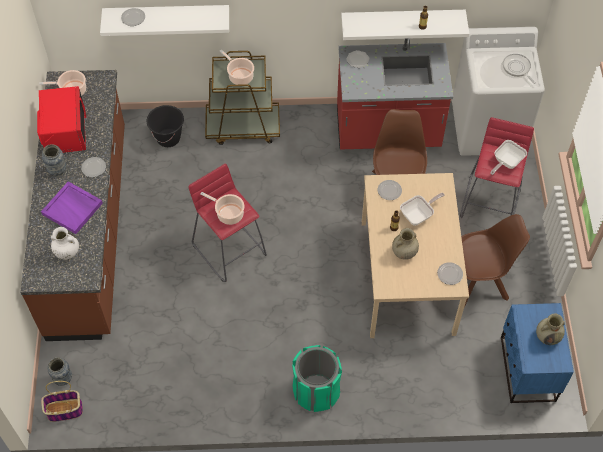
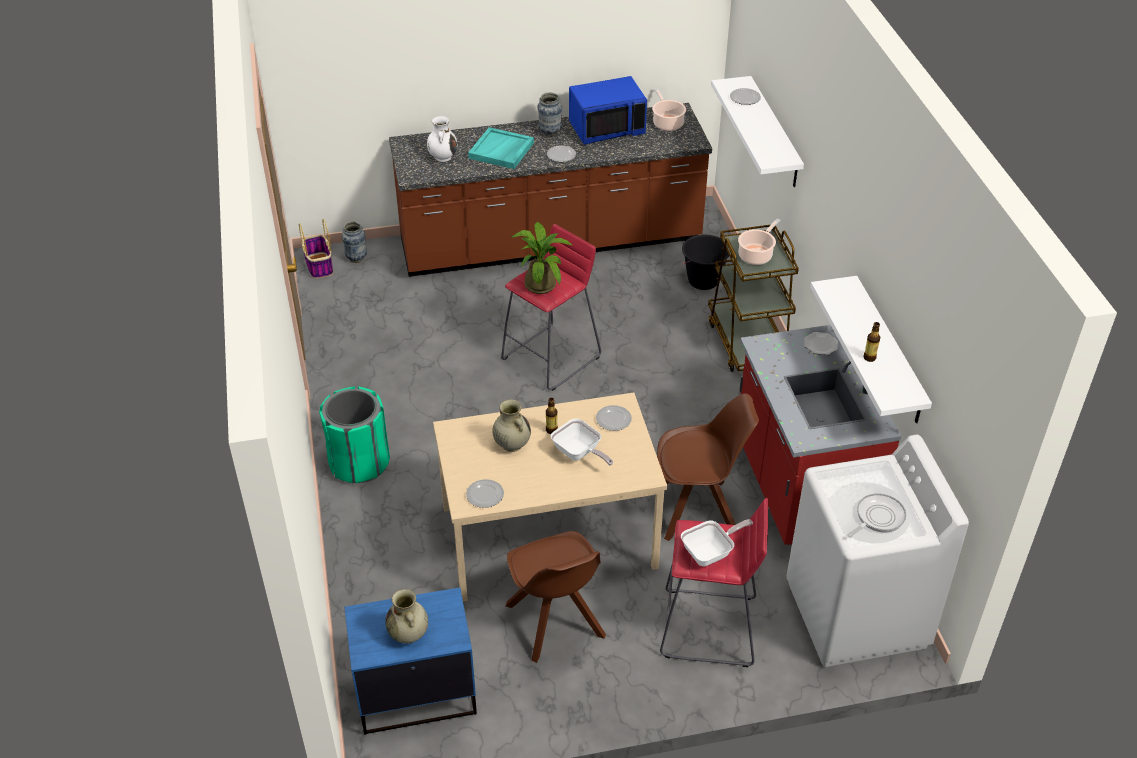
camera: 80 degrees right, 15 degrees down
red microwave [37,86,86,153] -> blue microwave [569,76,647,145]
purple tray [41,181,103,234] -> turquoise tray [468,127,534,169]
cooking pot [200,192,244,225] -> potted plant [511,222,573,294]
frying pan [490,140,527,175] -> frying pan turned 120 degrees clockwise [681,519,753,566]

